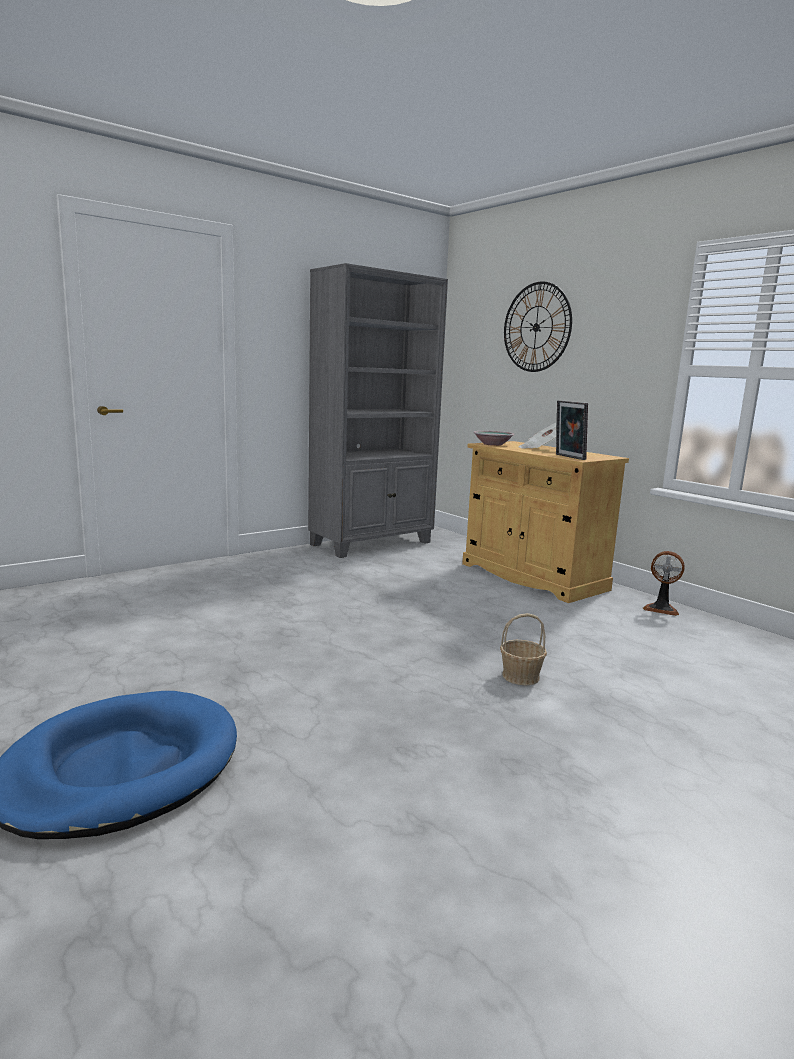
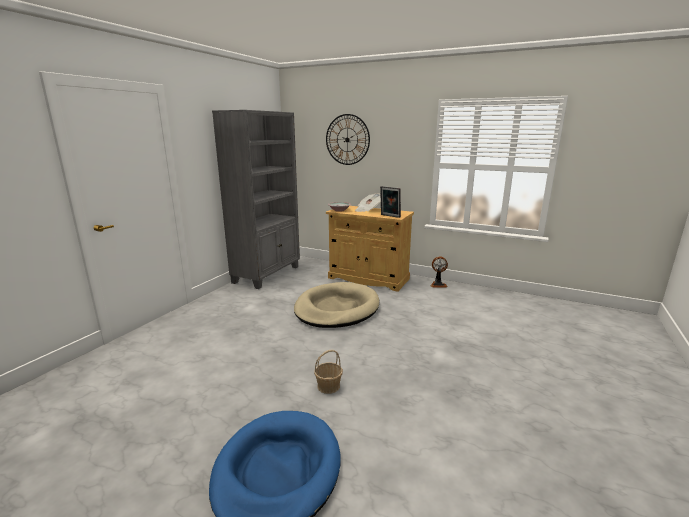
camera: 25 degrees left, 5 degrees up
basket [500,613,547,685] -> basket moved to [314,350,343,394]
none -> beige dog bed [294,282,379,328]

